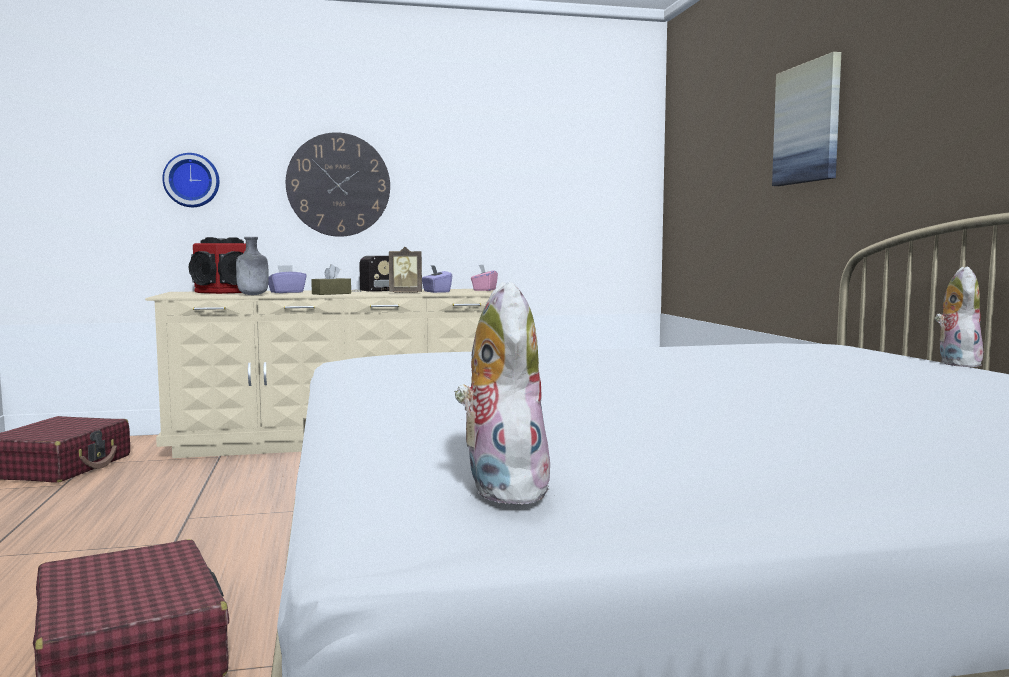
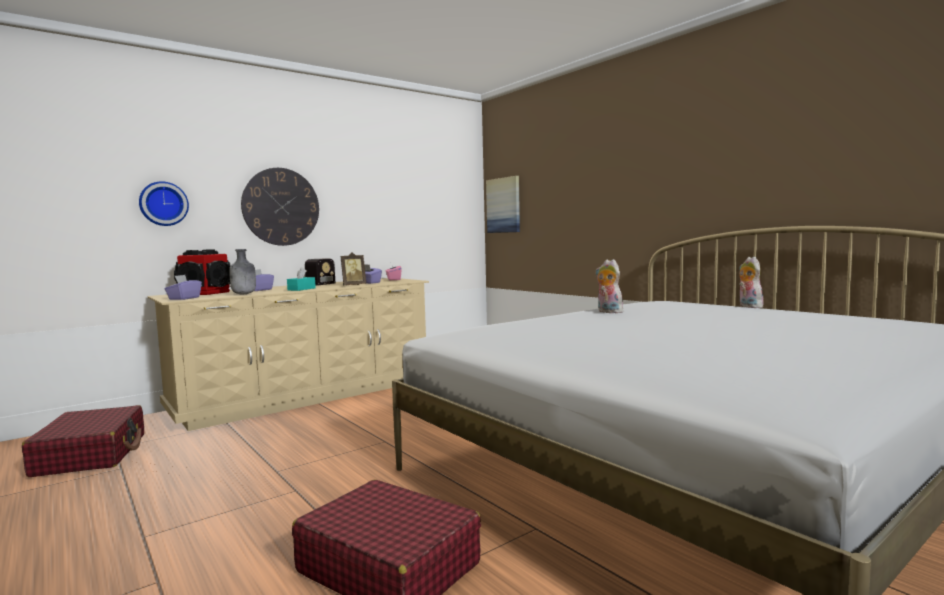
camera: 25 degrees left, 0 degrees up
brown tissue box [311,264,351,295] -> turquoise tissue box [287,267,316,291]
plush toy [455,282,554,505] -> plush toy moved to [596,259,623,313]
picture [772,52,841,186] -> picture moved to [486,176,520,233]
none -> purple tissue box [165,275,202,300]

